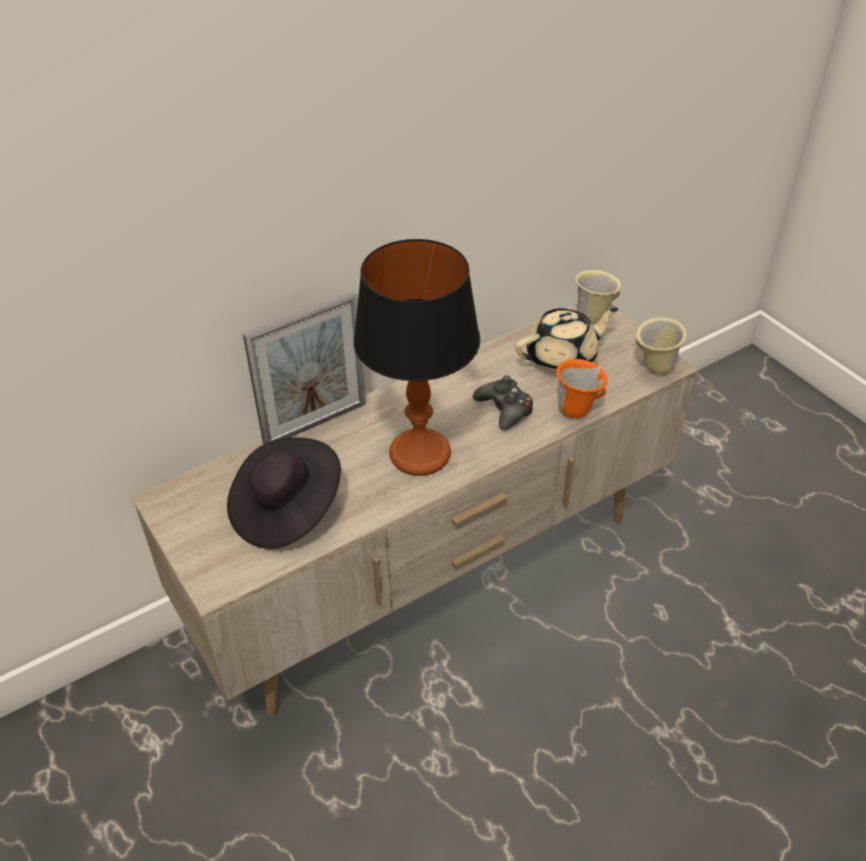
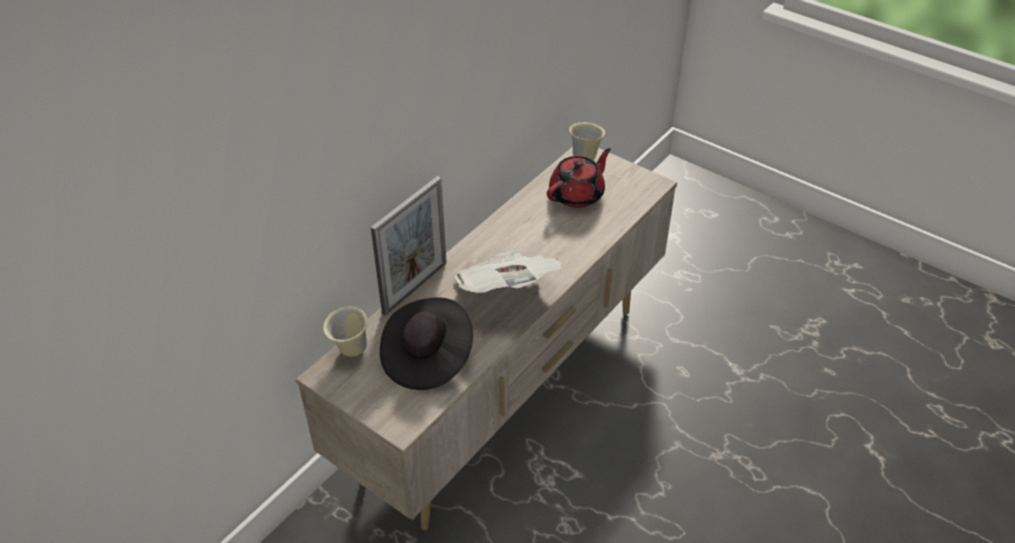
camera: 20 degrees left, 0 degrees up
table lamp [353,239,481,476] -> newspaper [455,250,561,293]
black game controller [473,375,533,430] -> none
beige teapot [515,308,618,374] -> red teapot [547,148,611,208]
orange mug [556,359,607,418] -> none
beige mug [635,317,687,374] -> beige mug moved to [323,306,368,357]

